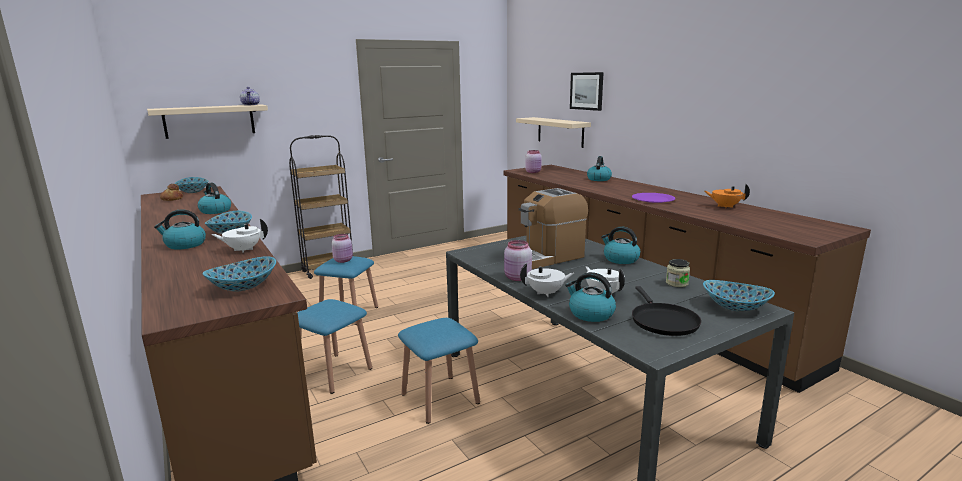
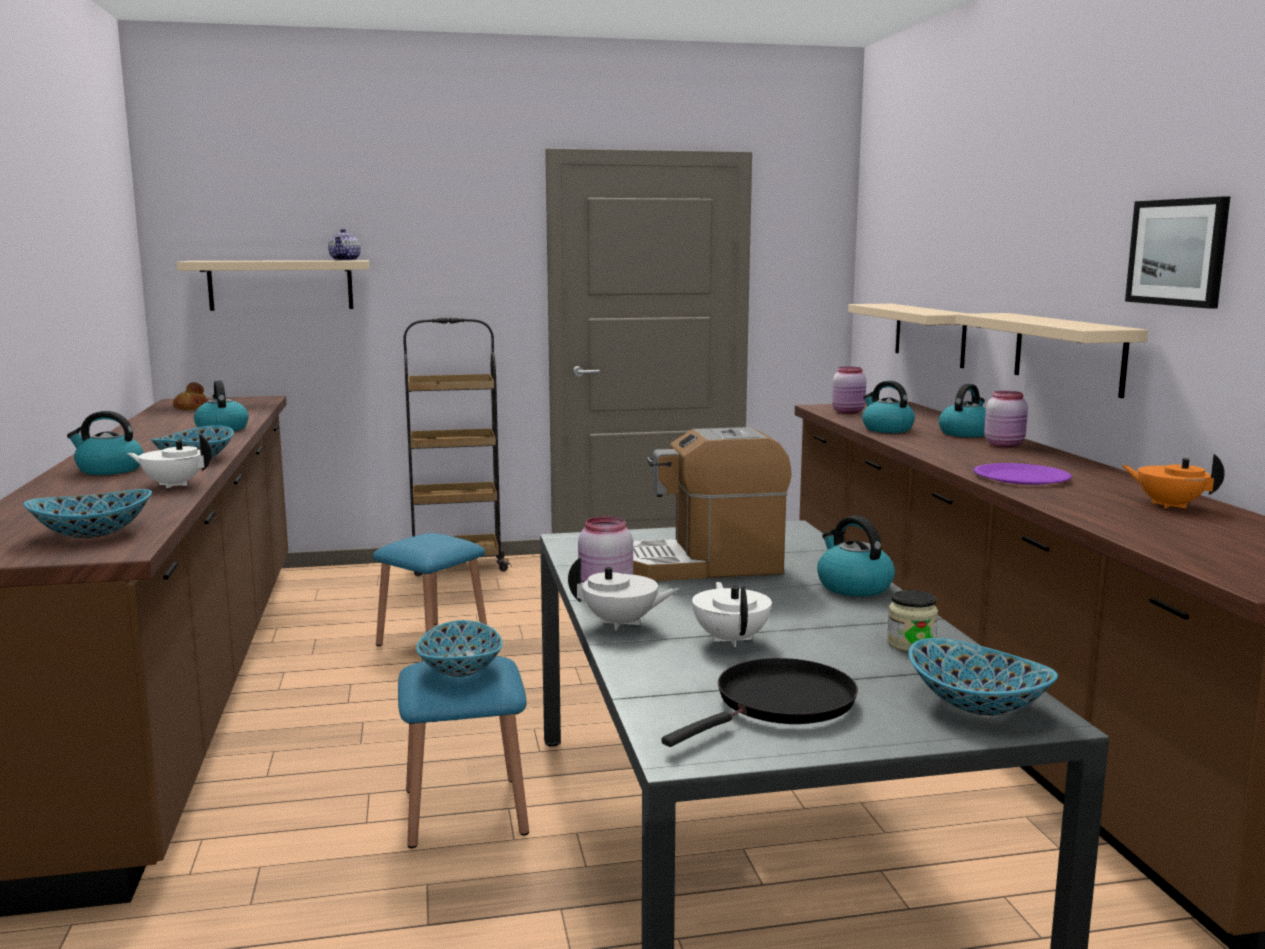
camera: 20 degrees right, 5 degrees down
bowl [175,177,208,193] -> bowl moved to [416,620,503,677]
blue stool [297,299,372,394] -> none
pink jar [331,234,353,263] -> pink jar moved to [984,391,1028,447]
kettle [565,272,616,322] -> kettle moved to [862,381,915,433]
picture [570,72,604,111] -> picture moved to [1125,197,1230,309]
black frying pan [632,286,701,336] -> black frying pan turned 150 degrees counterclockwise [661,658,858,747]
none -> beige shelf [955,313,1148,398]

